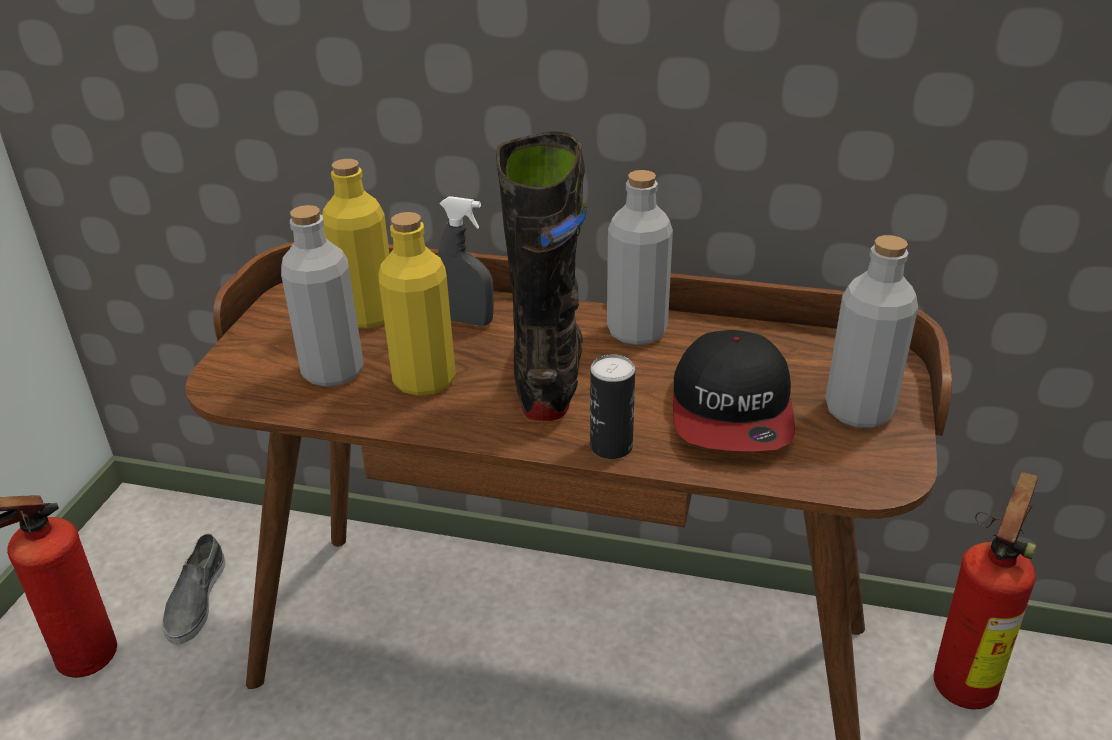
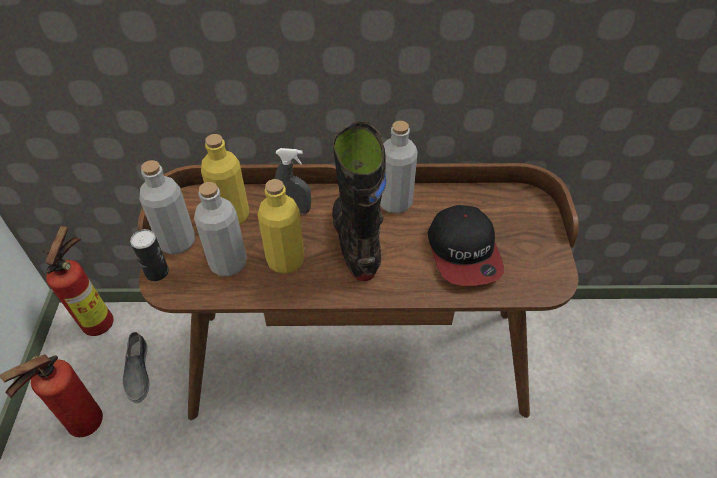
camera: 15 degrees left, 15 degrees up
can [590,355,635,459] -> can moved to [130,229,169,281]
grey bottle [825,235,918,428] -> grey bottle moved to [139,160,195,255]
fire extinguisher [933,472,1038,709] -> fire extinguisher moved to [43,226,114,336]

